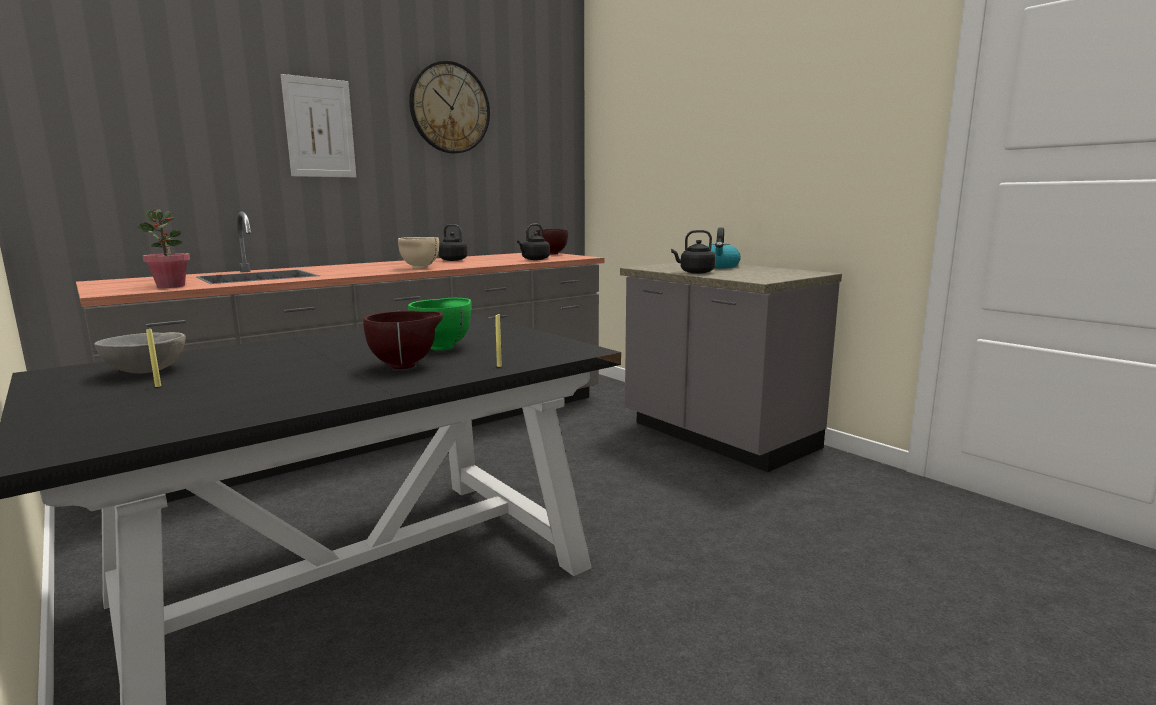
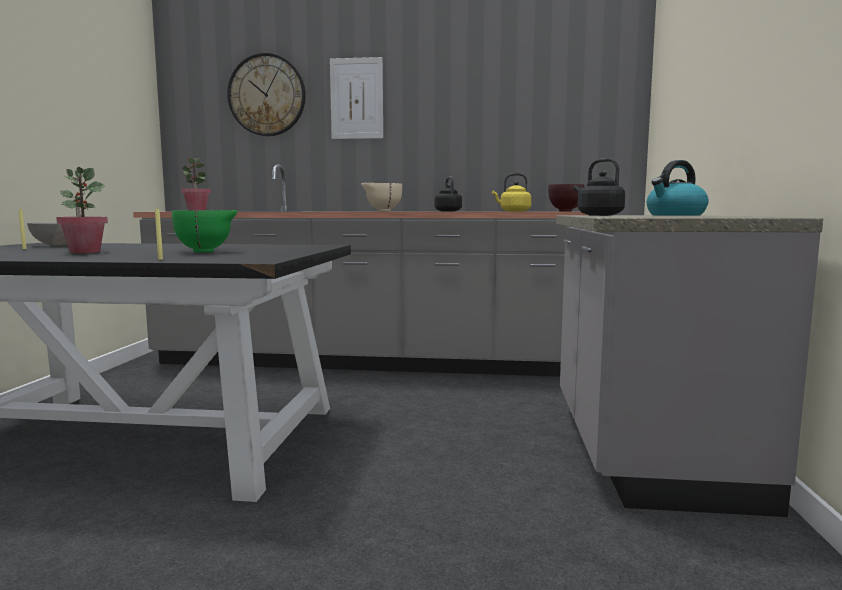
camera: 45 degrees right, 5 degrees down
brown bowl [364,311,443,369] -> none
wall clock [409,61,490,153] -> wall clock moved to [227,53,306,136]
black kettle [517,224,550,260] -> yellow kettle [492,173,531,212]
none -> potted plant [56,167,108,253]

